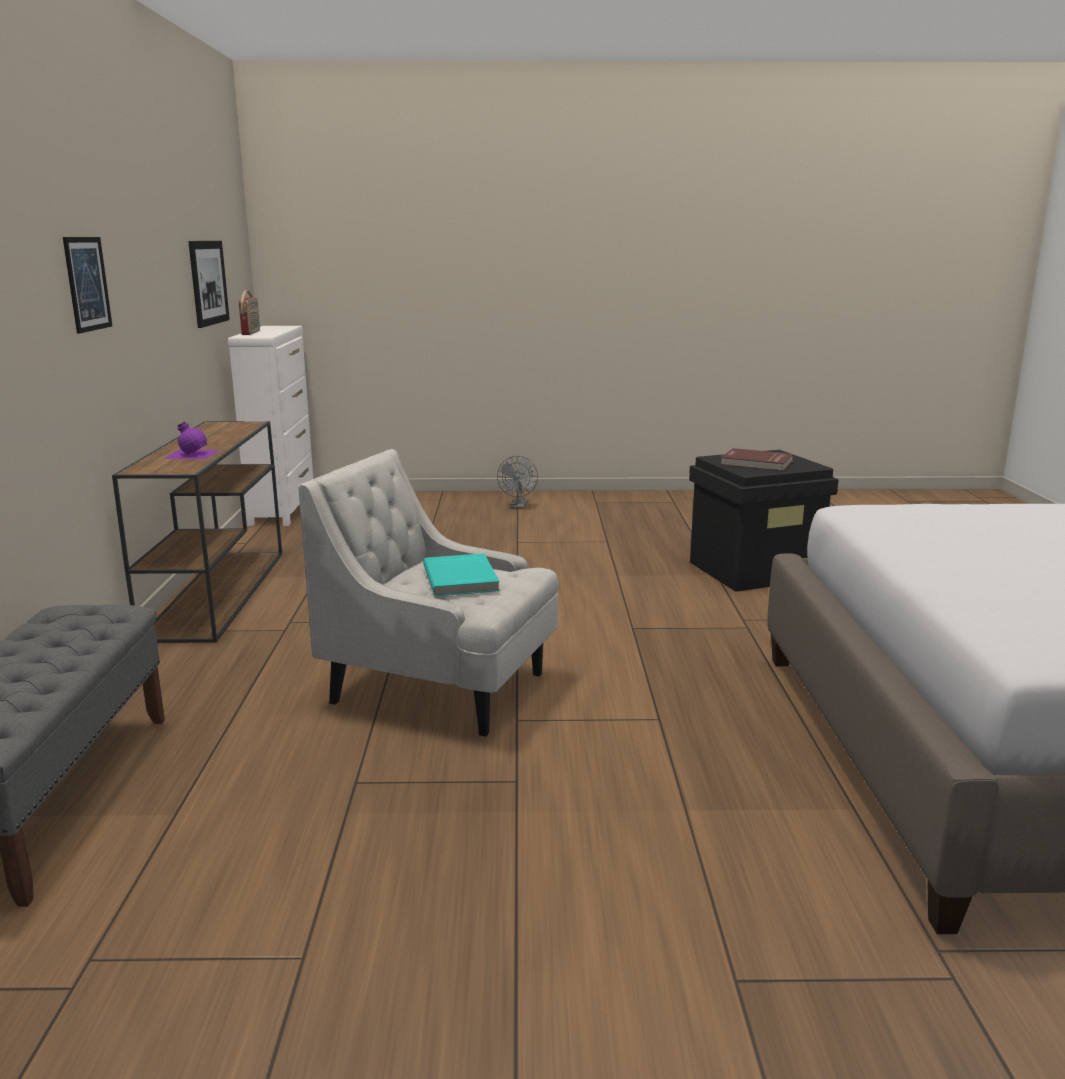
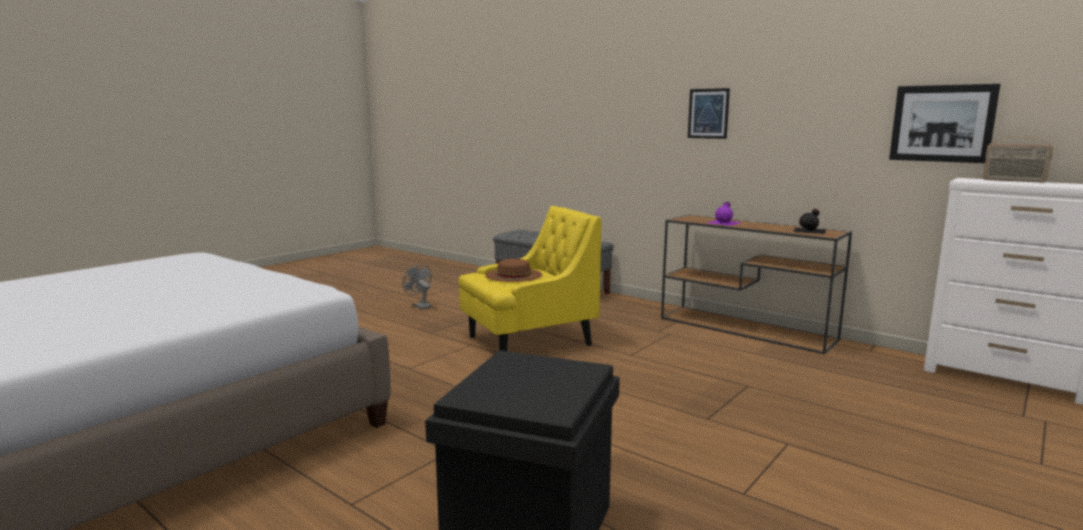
camera: 130 degrees right, 5 degrees down
white armchair [298,449,559,737] -> yellow armchair [459,206,602,351]
turquoise book [423,553,500,596] -> brown hat [485,259,542,282]
grey fan [497,456,538,509] -> grey fan moved to [402,264,432,310]
red book [721,448,794,471] -> none
none -> black bottle [794,209,826,234]

